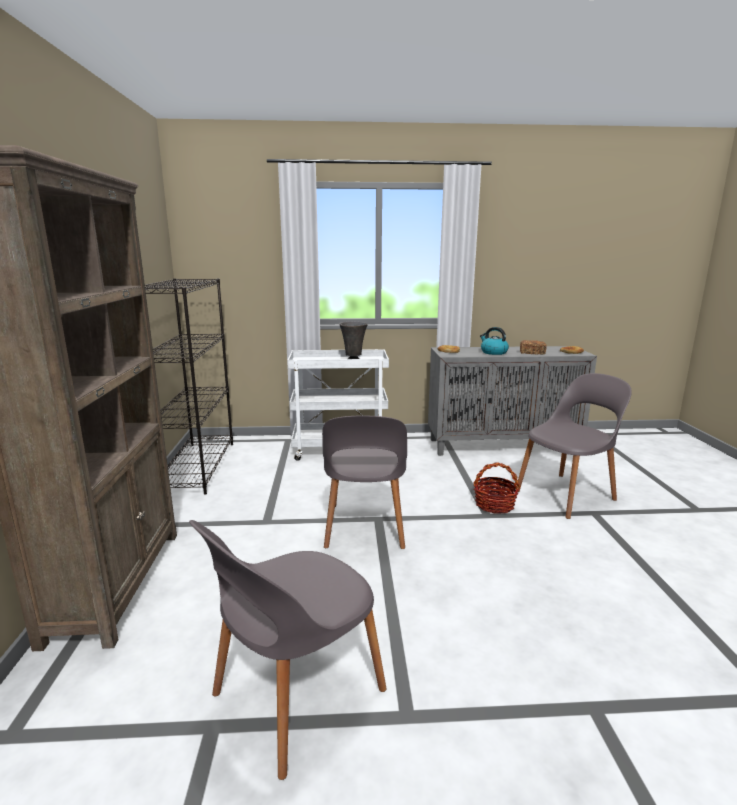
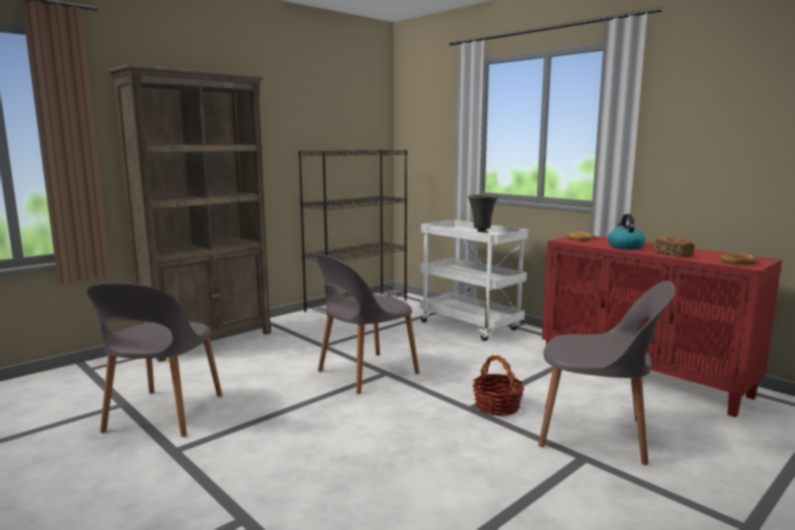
camera: 50 degrees right, 5 degrees down
grey chair [189,520,387,780] -> grey chair turned 90 degrees counterclockwise [87,283,222,437]
grey cabinet [428,346,597,456] -> red cabinet [542,236,782,417]

